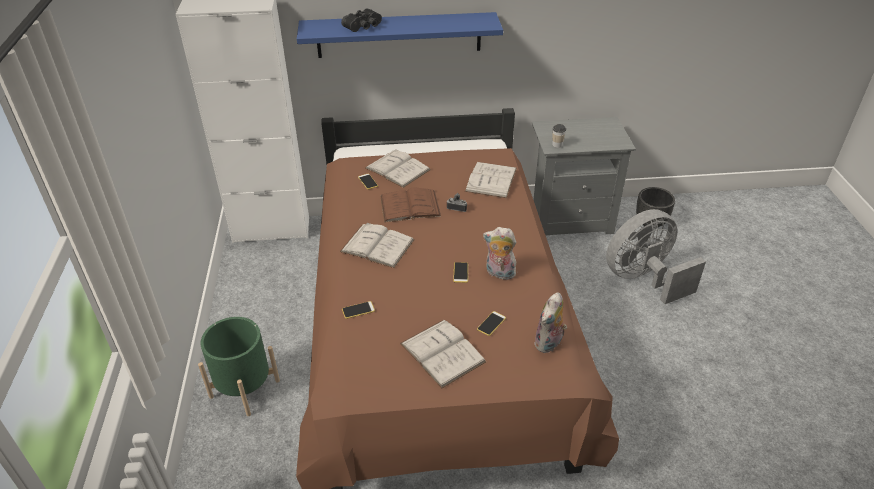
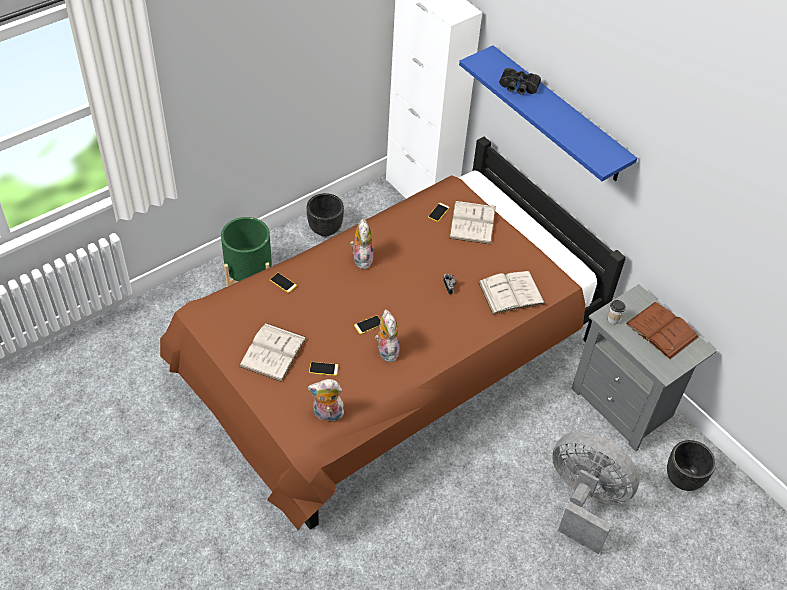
camera: 55 degrees right, 10 degrees up
white book [340,223,415,268] -> plush toy [350,219,373,269]
brown book [380,188,441,222] -> brown book moved to [626,302,699,360]
none -> black planter [307,193,344,237]

